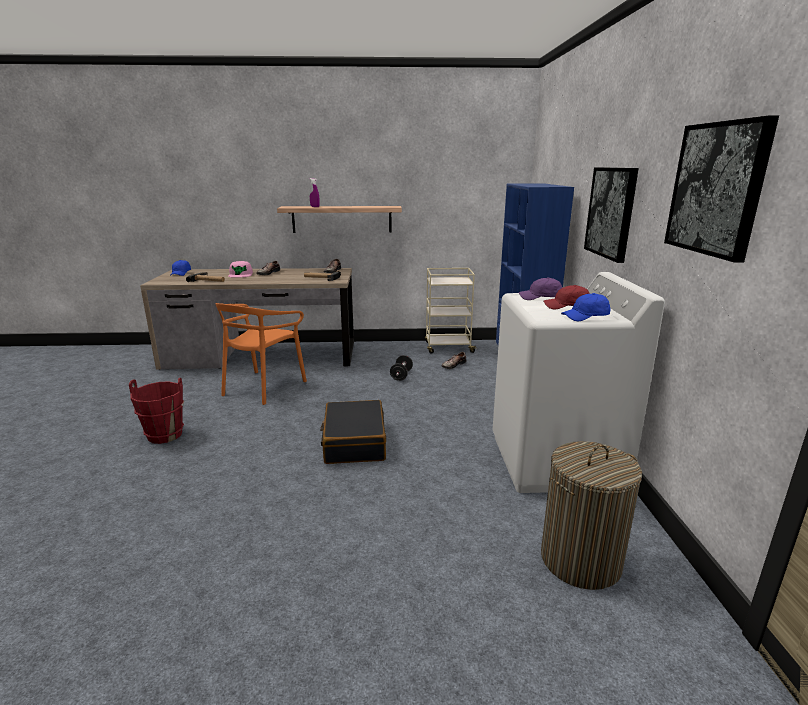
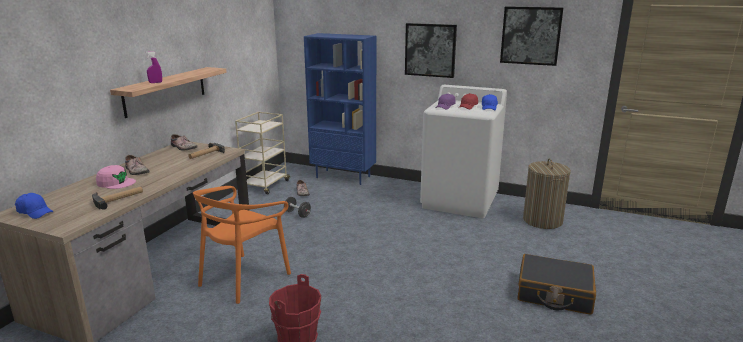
camera: 65 degrees left, 0 degrees up
orange chair [216,303,307,405] -> orange chair turned 75 degrees clockwise [193,186,291,304]
black suitcase [320,400,386,464] -> black suitcase moved to [517,254,596,315]

